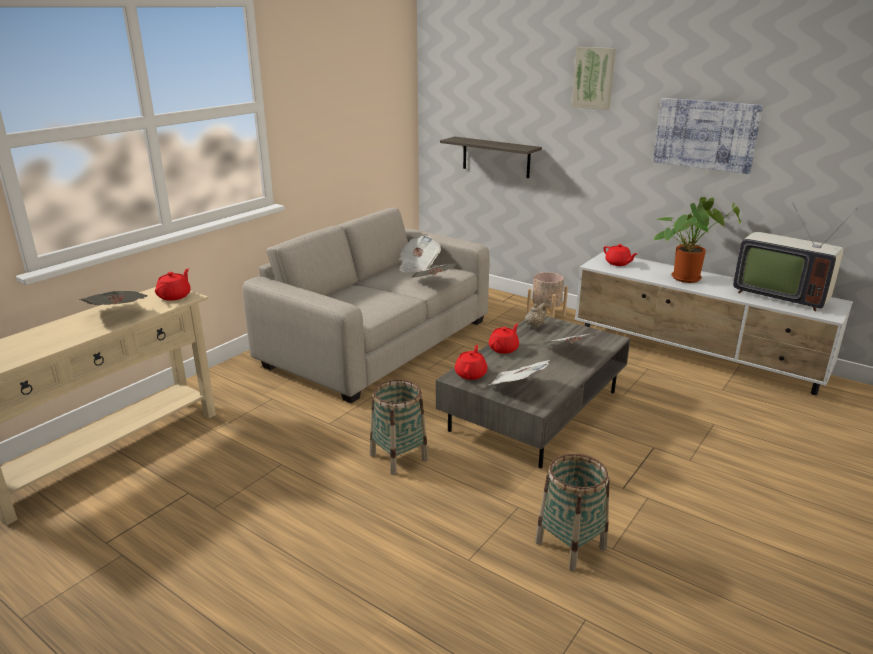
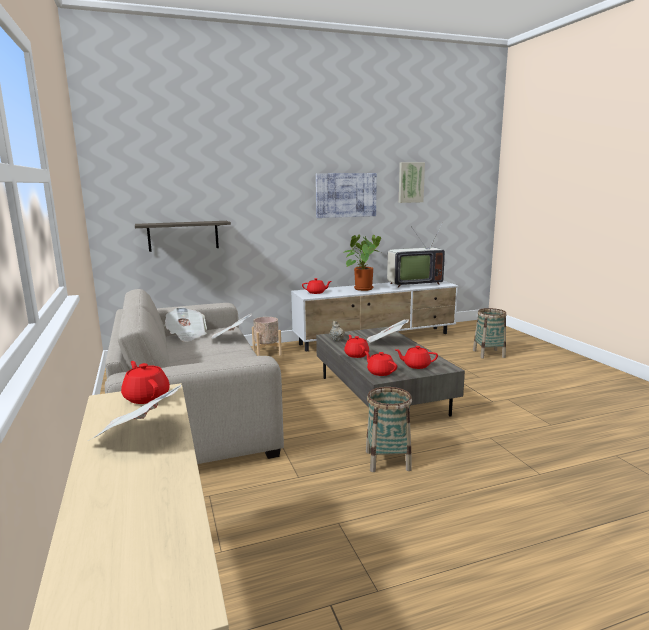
camera: 55 degrees left, 10 degrees down
newspaper [489,360,550,385] -> red teapot [395,346,438,369]
basket [535,454,609,571] -> basket moved to [473,308,507,359]
picture [572,47,616,110] -> picture moved to [399,162,425,203]

